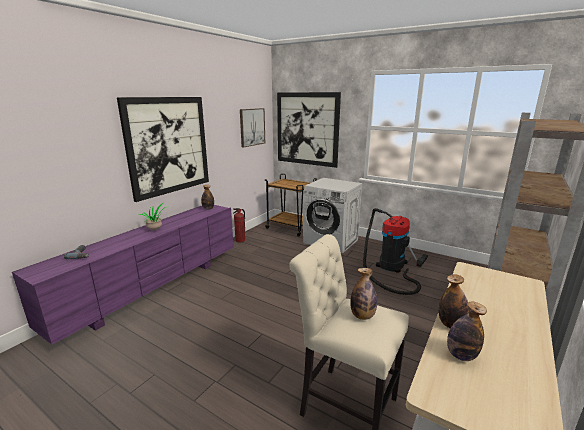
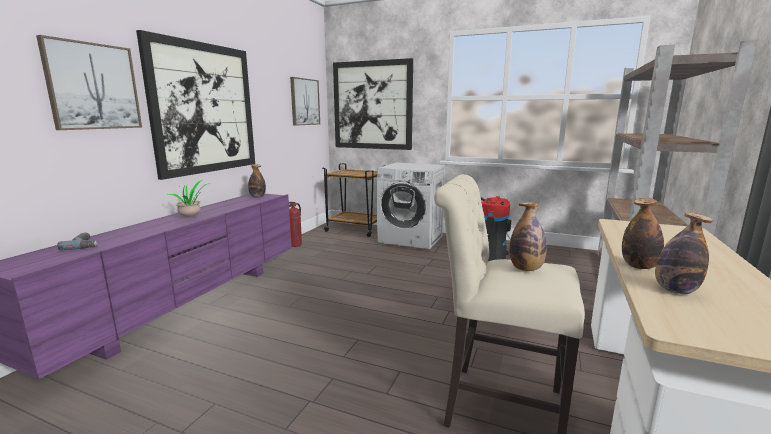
camera: 10 degrees left, 5 degrees down
none -> picture [36,35,142,130]

